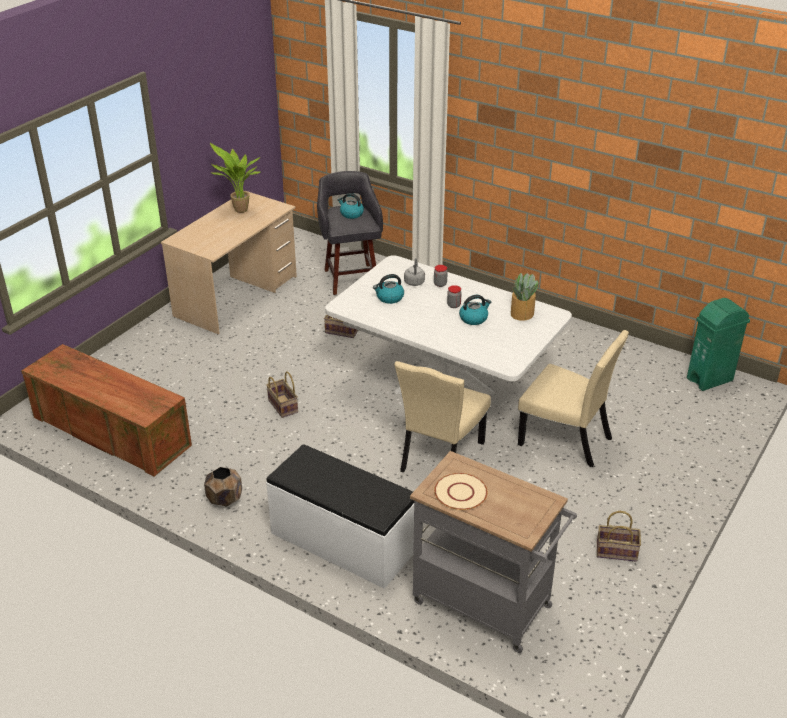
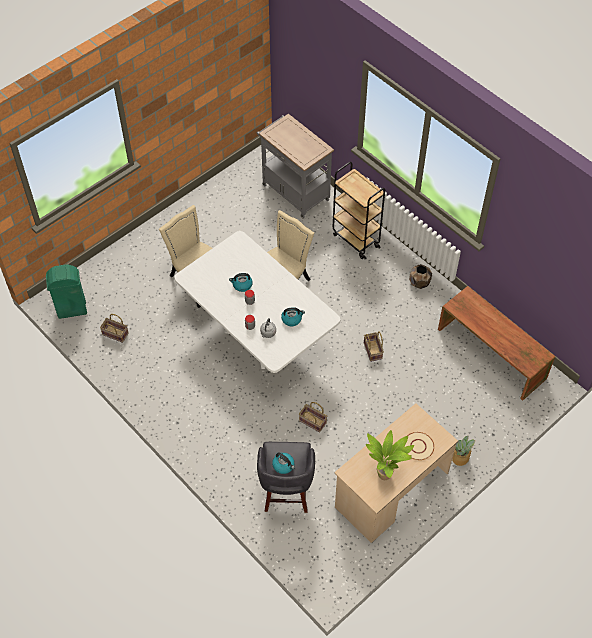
camera: 165 degrees left, 20 degrees up
white bench [266,444,414,589] -> brown cart [333,162,385,259]
beige plate [434,473,488,510] -> beige plate moved to [404,432,434,460]
potted plant [511,273,539,321] -> potted plant moved to [452,436,475,466]
basket [597,511,641,562] -> basket moved to [100,314,129,343]

